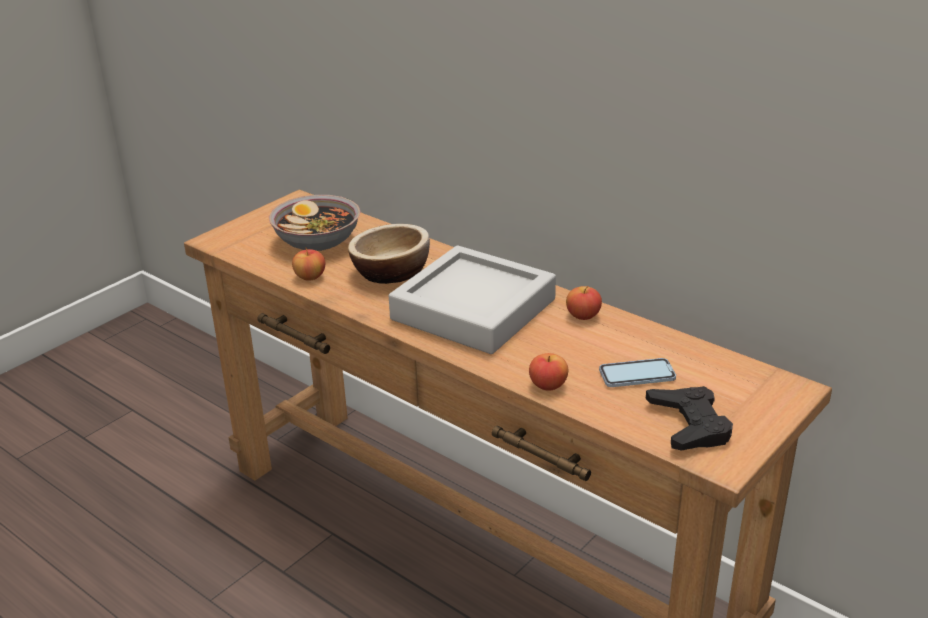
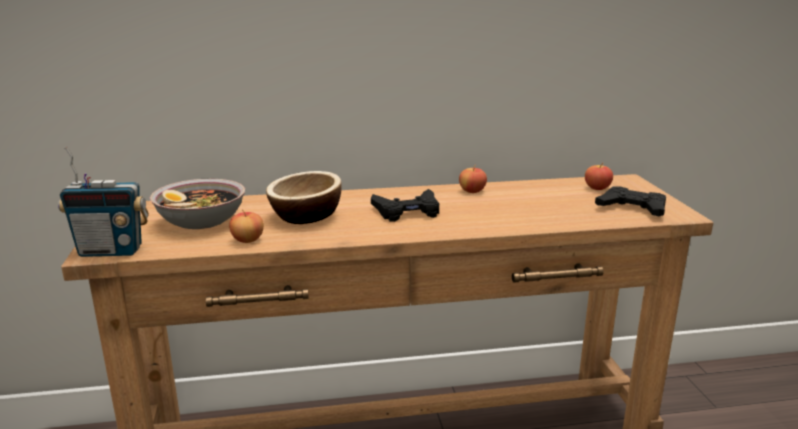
camera: 50 degrees left, 10 degrees down
grey tray [389,246,556,354] -> black game controller [371,189,439,222]
apple [529,353,568,391] -> apple moved to [585,163,613,190]
phone [599,358,676,387] -> none
none -> radio [58,147,149,257]

